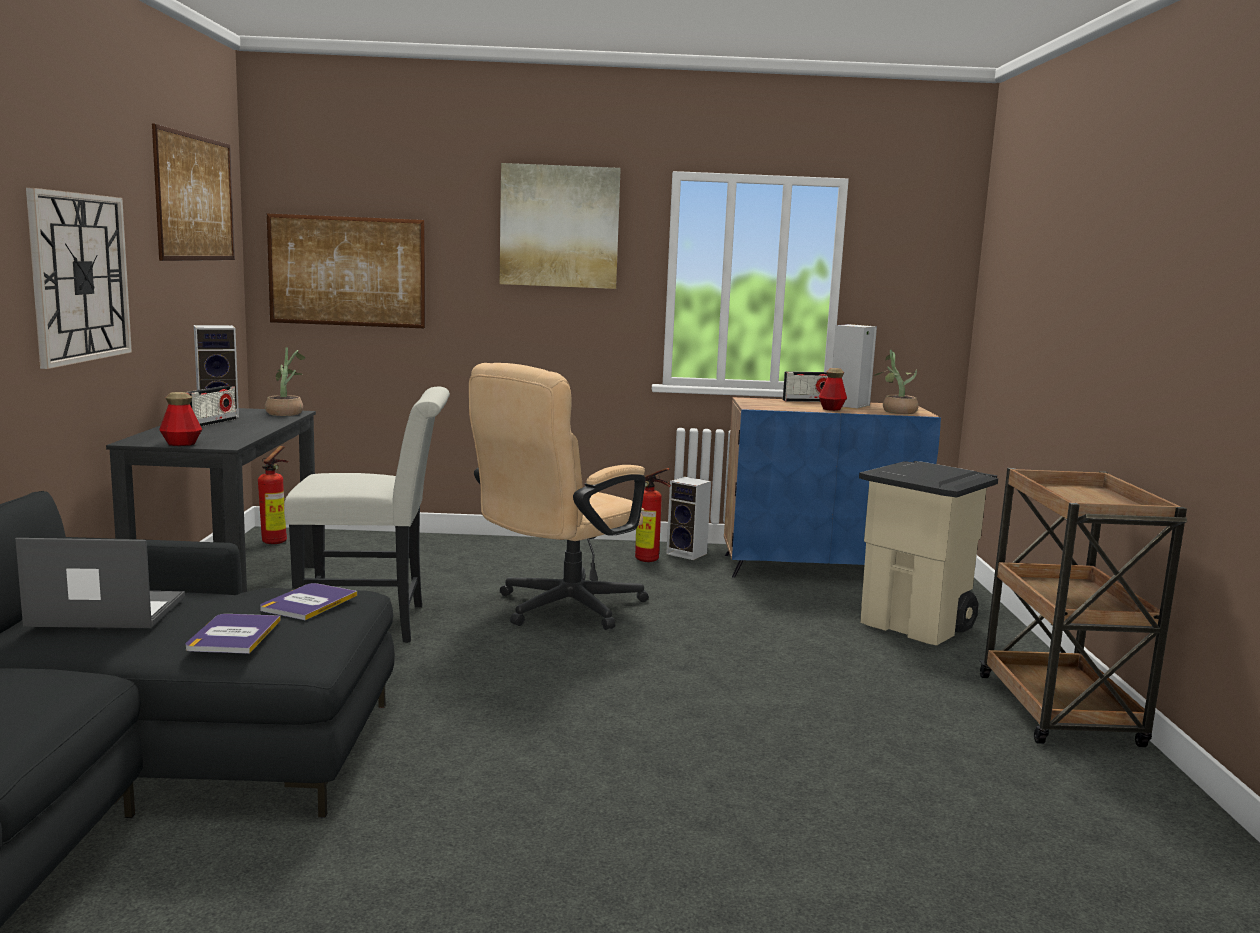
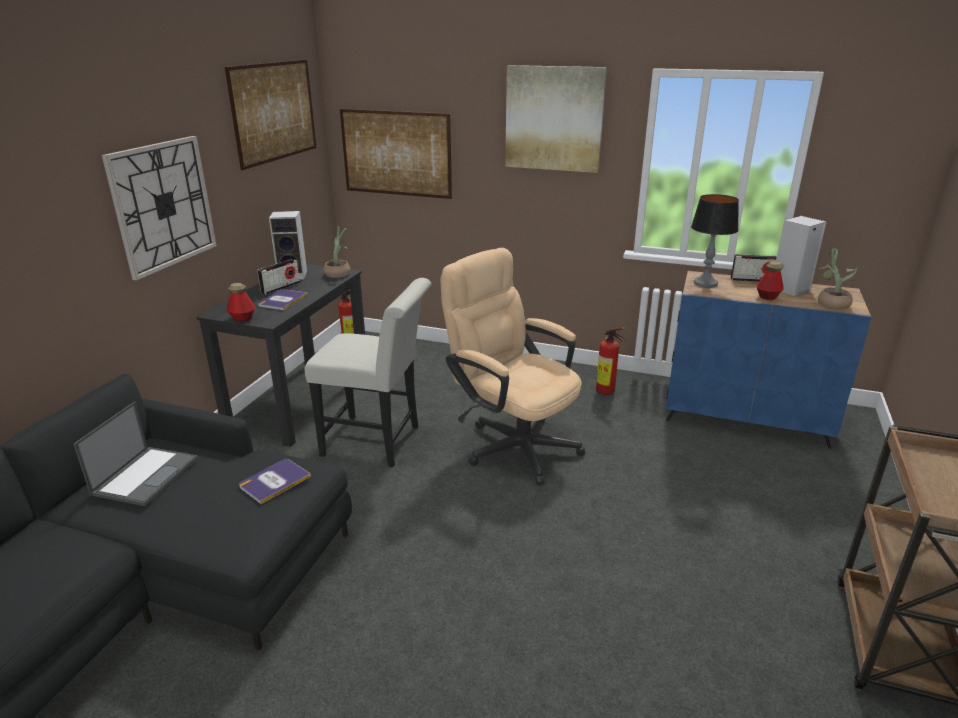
camera: 20 degrees right, 15 degrees up
laptop [15,538,185,628] -> laptop turned 90 degrees clockwise [74,401,198,506]
book [186,614,281,654] -> book moved to [258,289,308,310]
beige office chair [469,363,649,630] -> beige office chair turned 75 degrees clockwise [440,248,585,485]
speaker [666,476,711,560] -> none
beige trash can [859,461,998,645] -> none
none -> table lamp [691,194,739,288]

